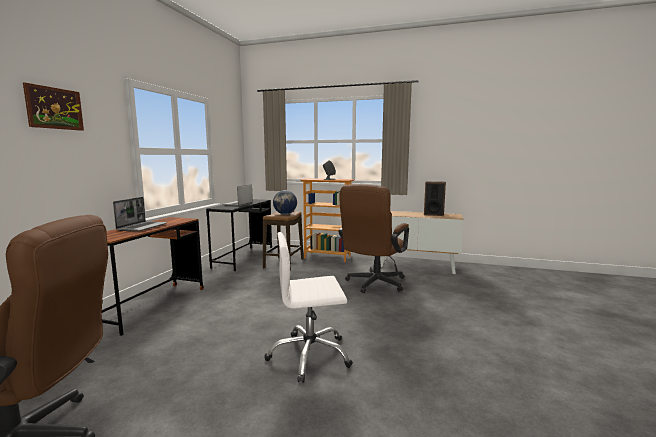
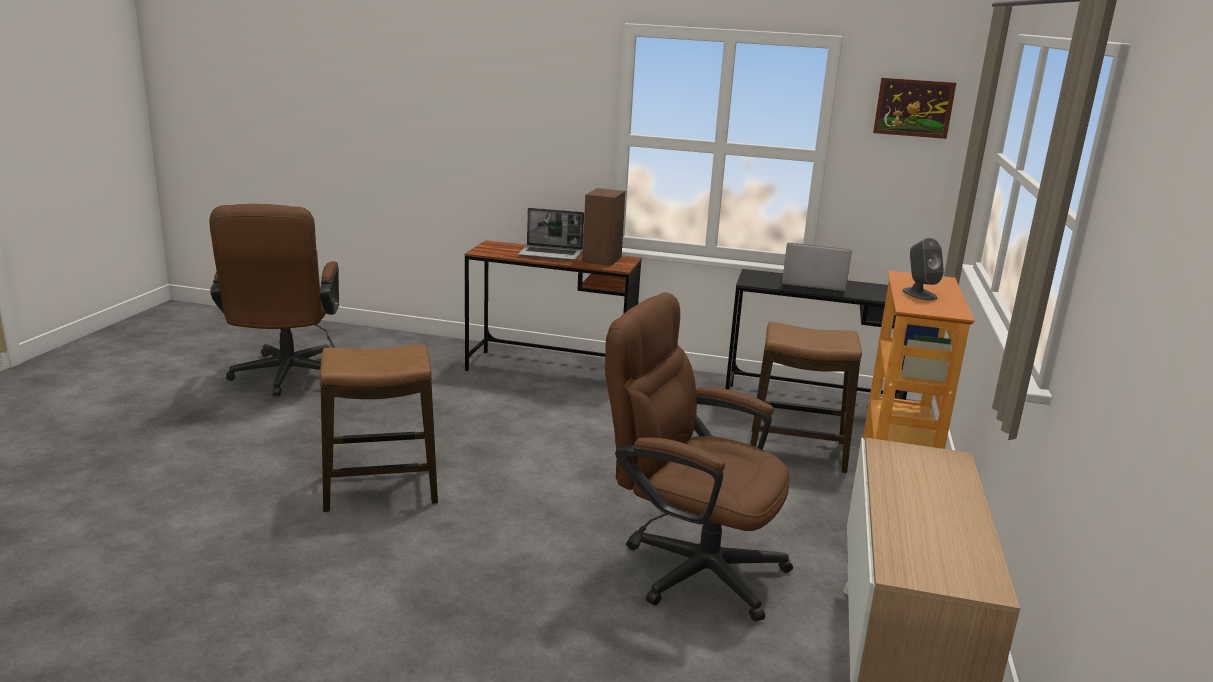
camera: 85 degrees right, 10 degrees up
picture [23,82,84,131] -> picture moved to [873,78,956,139]
white office chair [265,232,353,383] -> stool [320,344,438,512]
globe [273,190,297,214] -> none
speaker [424,181,446,216] -> speaker moved to [582,188,625,266]

